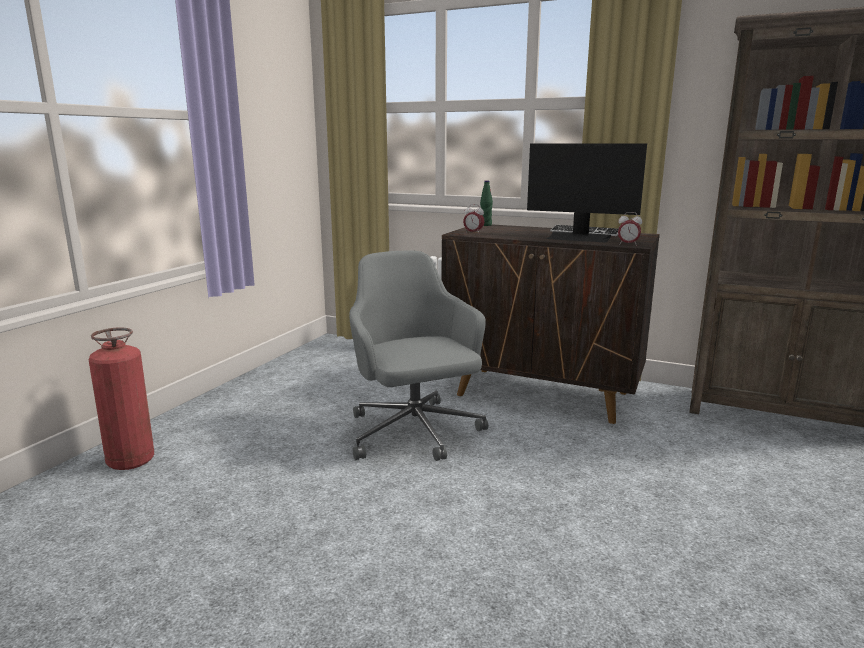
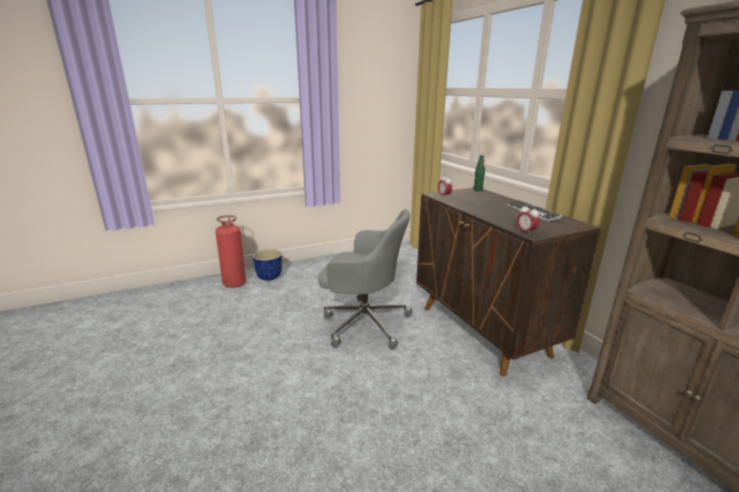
camera: 40 degrees right, 5 degrees up
grey office chair [349,250,488,461] -> grey office chair turned 90 degrees clockwise [318,209,412,350]
monitor [527,143,647,243] -> none
none -> planter [253,249,282,281]

